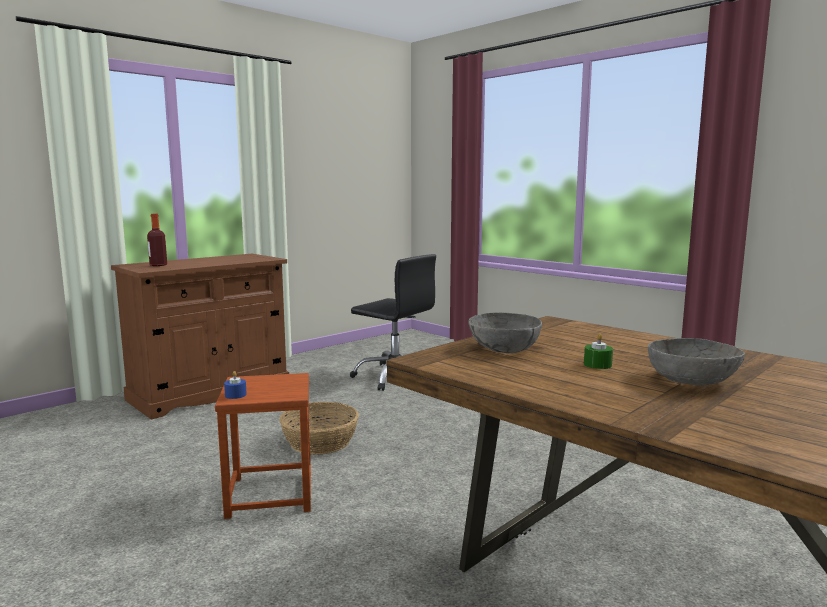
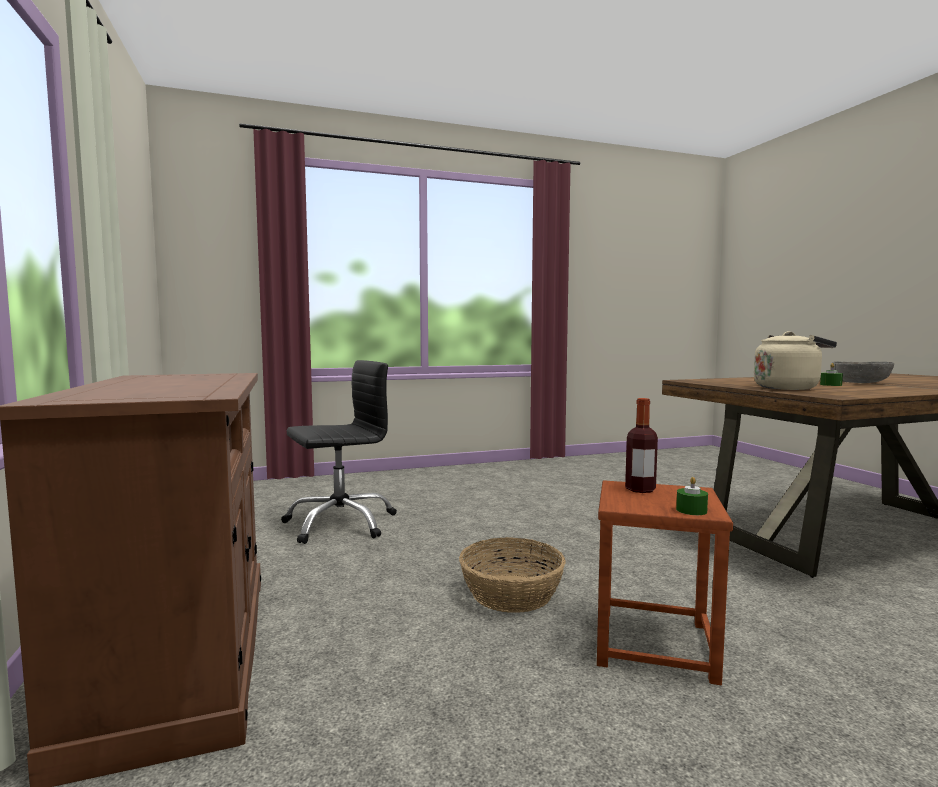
camera: 65 degrees left, 5 degrees down
bottle [147,214,167,266] -> bottle moved to [625,398,658,493]
blue candle [224,371,247,399] -> green candle [676,477,708,515]
grey bowl [468,312,542,353] -> beige kettle [754,331,837,390]

